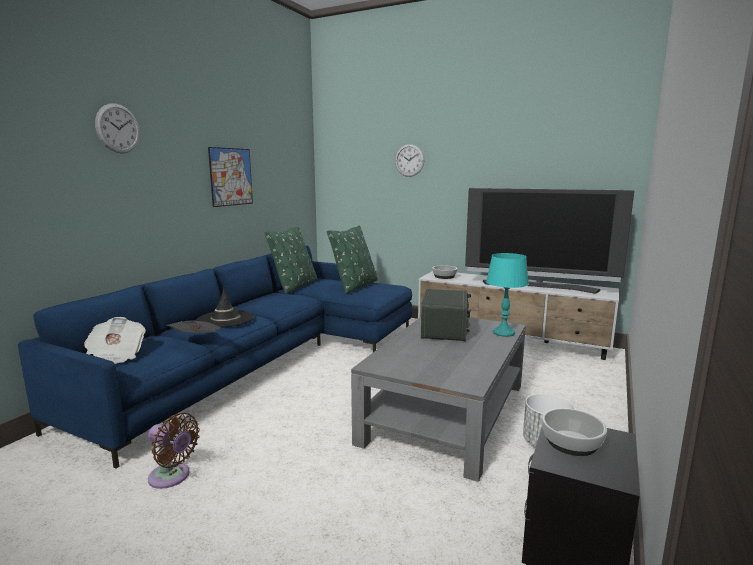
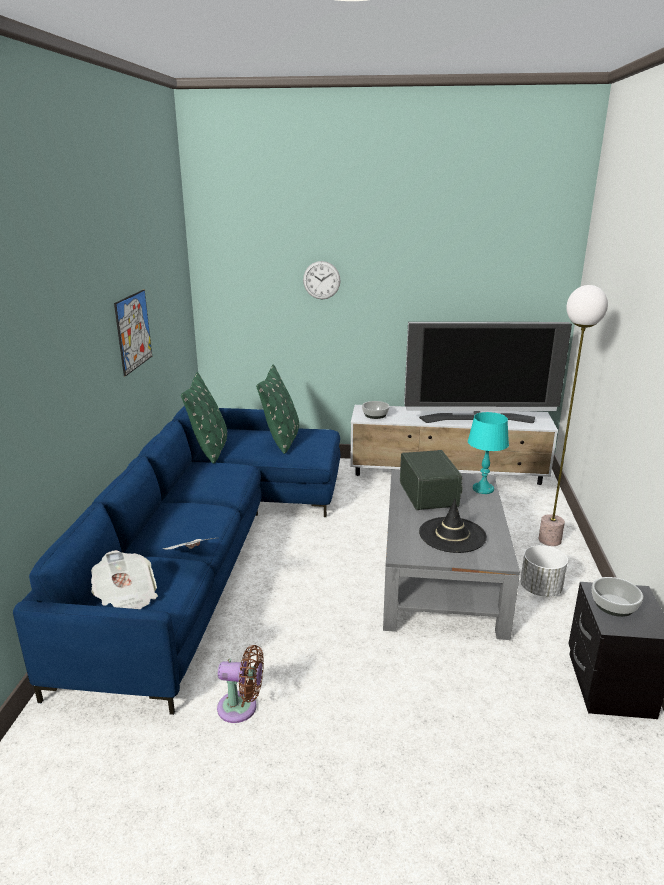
camera: 20 degrees left, 10 degrees up
wall clock [95,103,140,154] -> none
black hat [196,287,254,328] -> black hat moved to [419,499,487,553]
none -> floor lamp [539,285,608,546]

